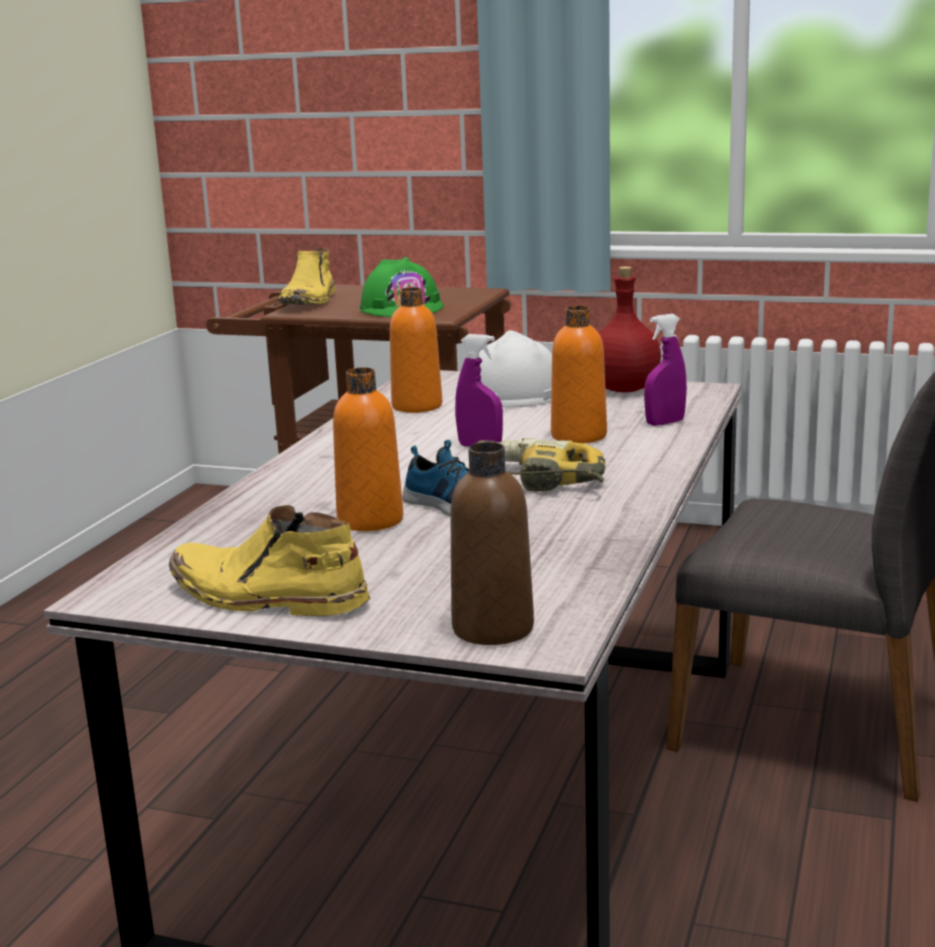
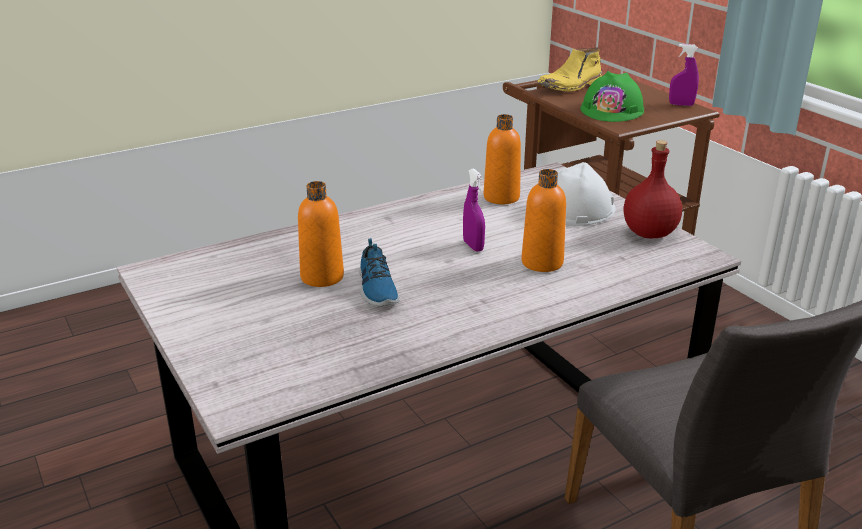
camera: 40 degrees right, 10 degrees up
yellow boot [169,505,370,616] -> none
brown bottle [450,442,534,645] -> none
power drill [475,438,605,492] -> none
purple spray bottle [644,314,687,426] -> purple spray bottle moved to [669,44,699,106]

